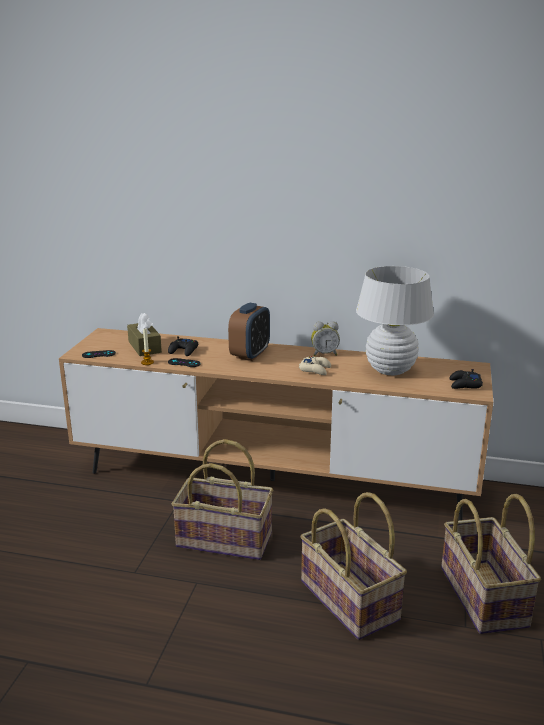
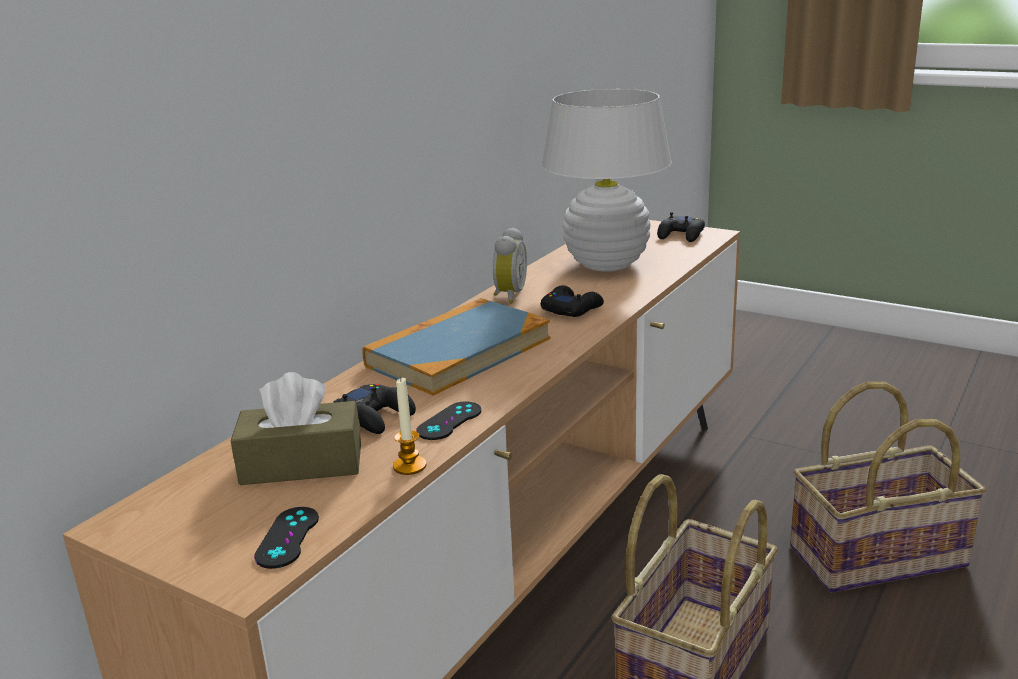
camera: 70 degrees left, 0 degrees up
alarm clock [228,303,270,361] -> book [362,298,551,396]
beige game controller [299,356,331,375] -> black game controller [541,286,604,317]
basket [441,494,541,634] -> none

